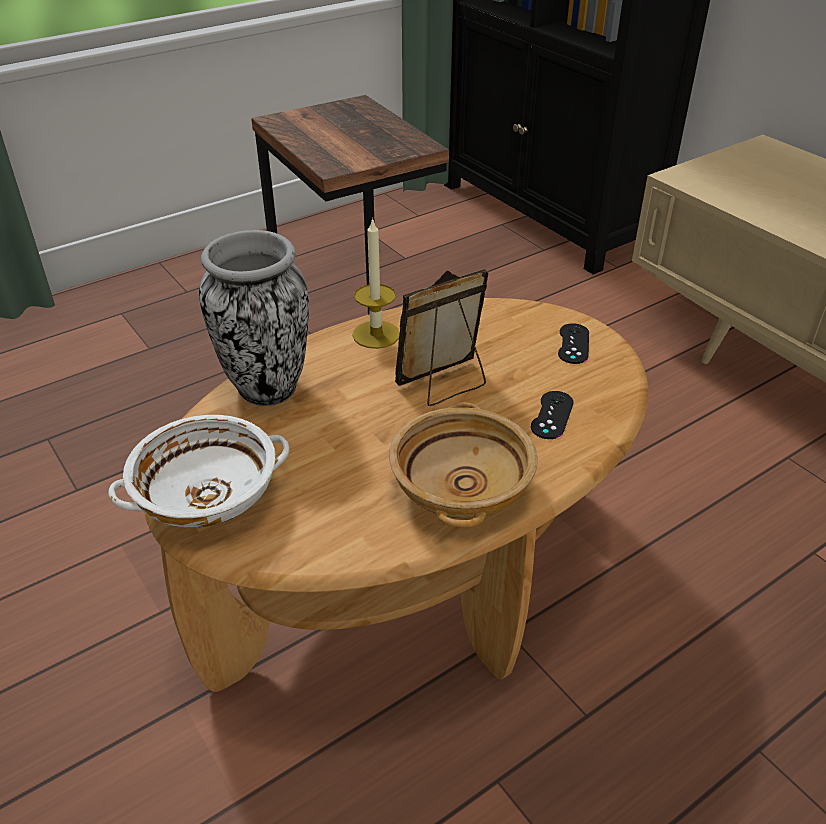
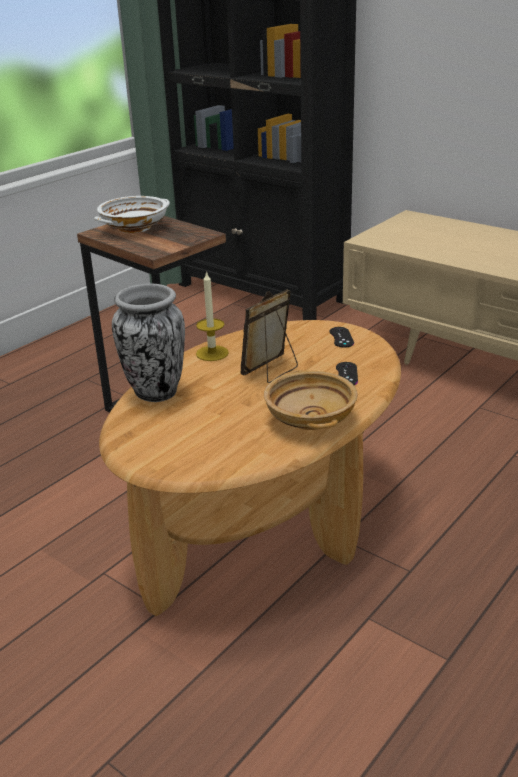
camera: 15 degrees left, 10 degrees down
white bowl [108,415,289,528] -> white bowl moved to [94,196,170,233]

